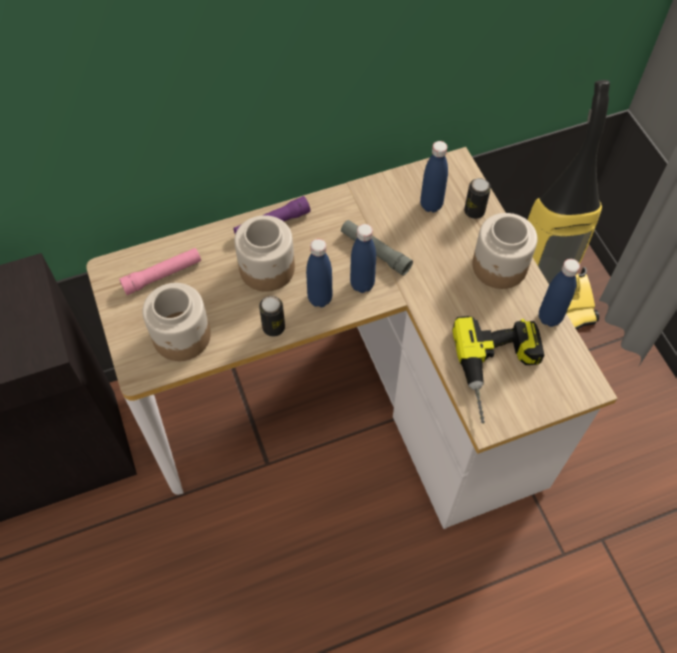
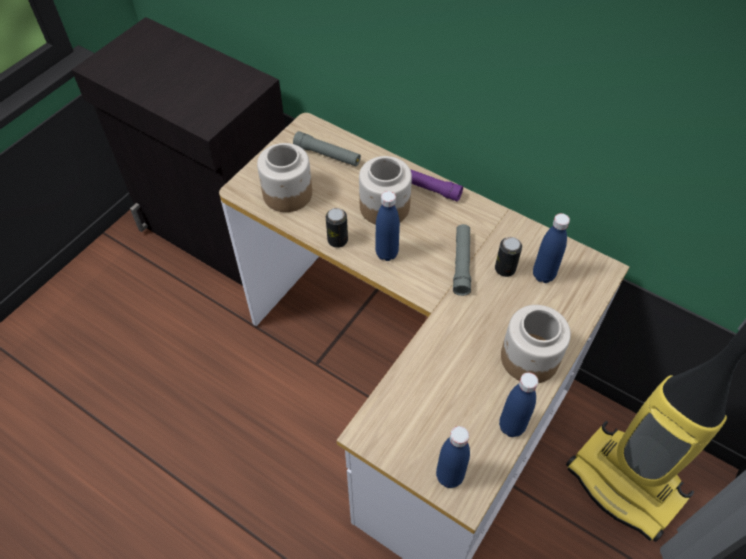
camera: 55 degrees right, 5 degrees down
pink flashlight [119,248,201,295] -> grey flashlight [293,131,361,166]
blue bottle [350,224,376,293] -> blue bottle moved to [436,426,470,488]
power drill [452,316,544,424] -> none
can [464,178,491,219] -> can moved to [495,237,522,277]

